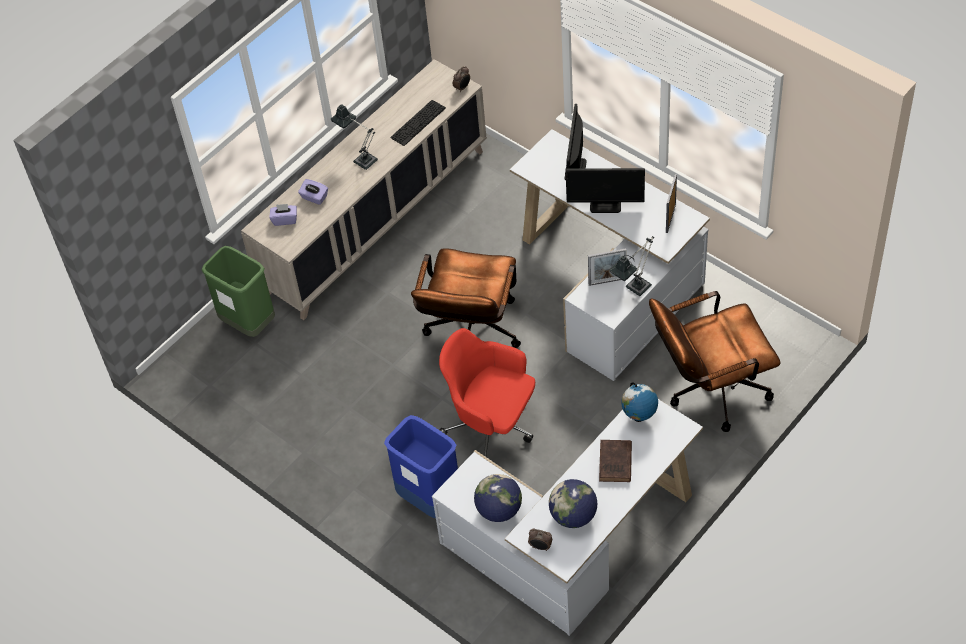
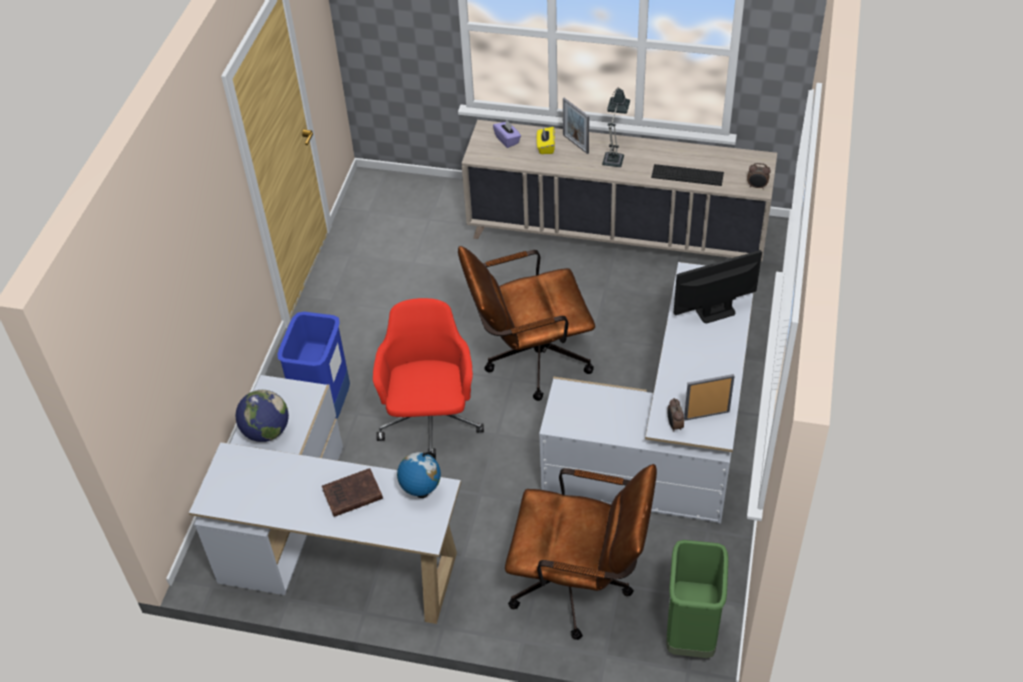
camera: 60 degrees right, 5 degrees down
green trash can [202,246,275,337] -> green trash can moved to [666,540,728,658]
purple tissue box [298,179,328,205] -> yellow tissue box [537,127,555,154]
alarm clock [528,529,552,551] -> alarm clock moved to [667,398,684,432]
globe [549,479,597,528] -> none
monitor [566,168,645,213] -> none
picture frame [588,249,627,286] -> picture frame moved to [563,98,589,154]
table lamp [610,236,654,296] -> none
brown office chair [649,291,780,432] -> brown office chair turned 150 degrees clockwise [505,464,657,640]

